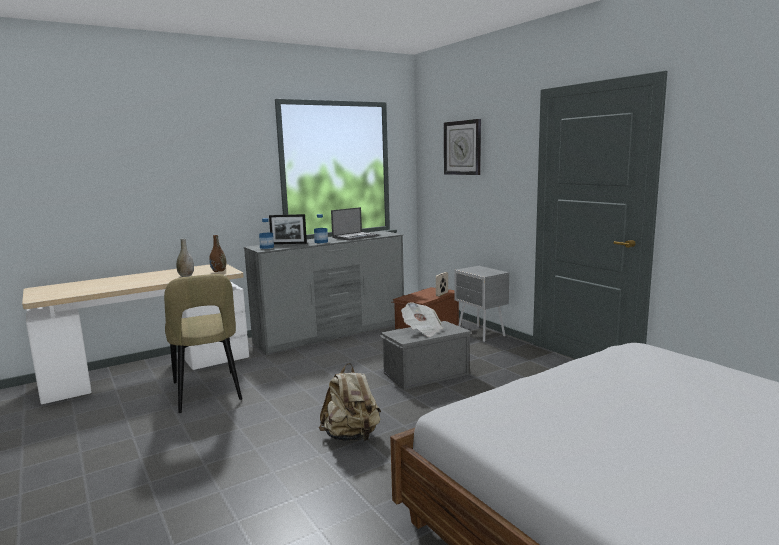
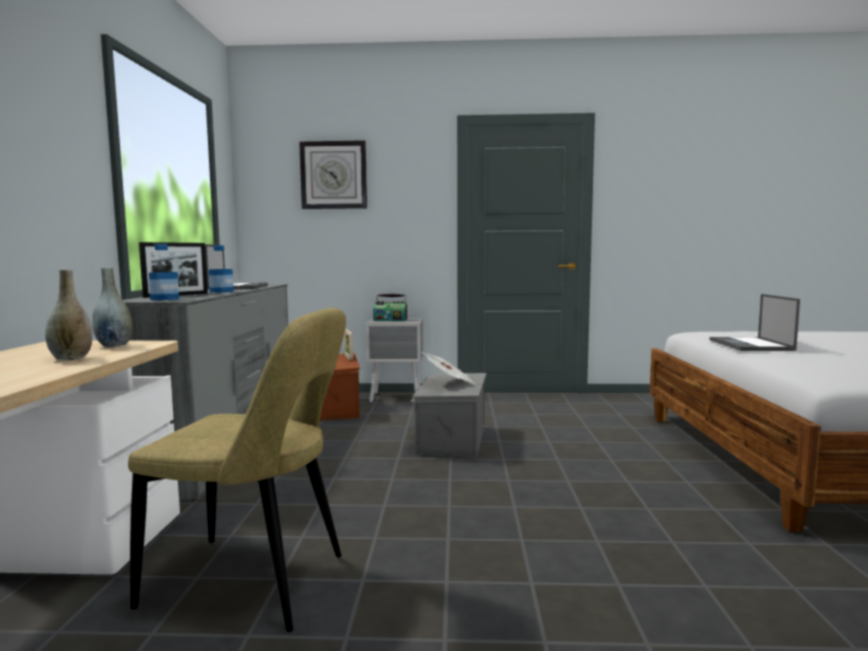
camera: 55 degrees left, 5 degrees down
brown vase [209,235,226,272] -> grey vase [92,268,133,347]
beige backpack [319,363,381,441] -> none
none -> radio [373,294,407,321]
none -> laptop [709,294,800,351]

